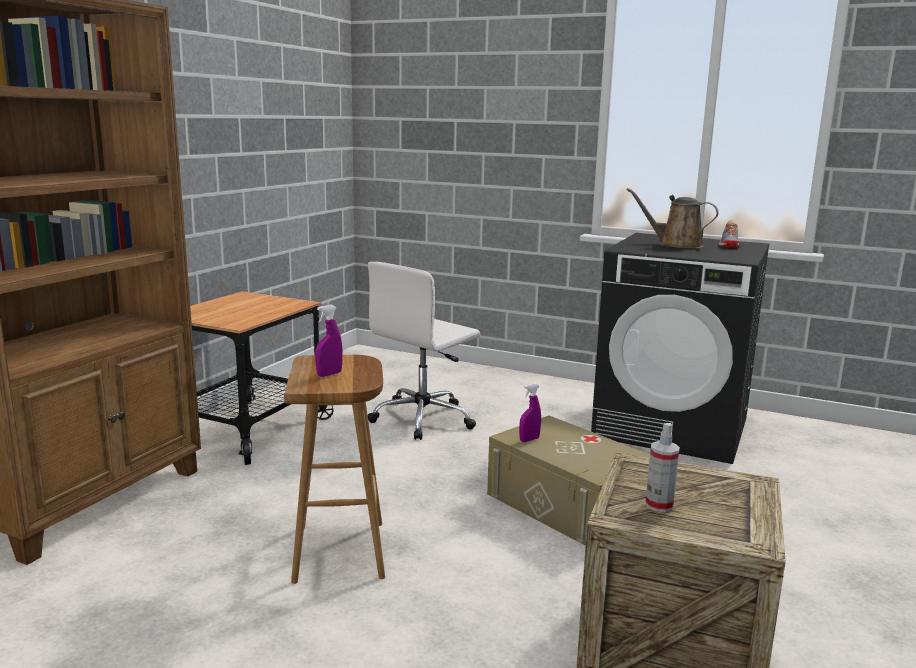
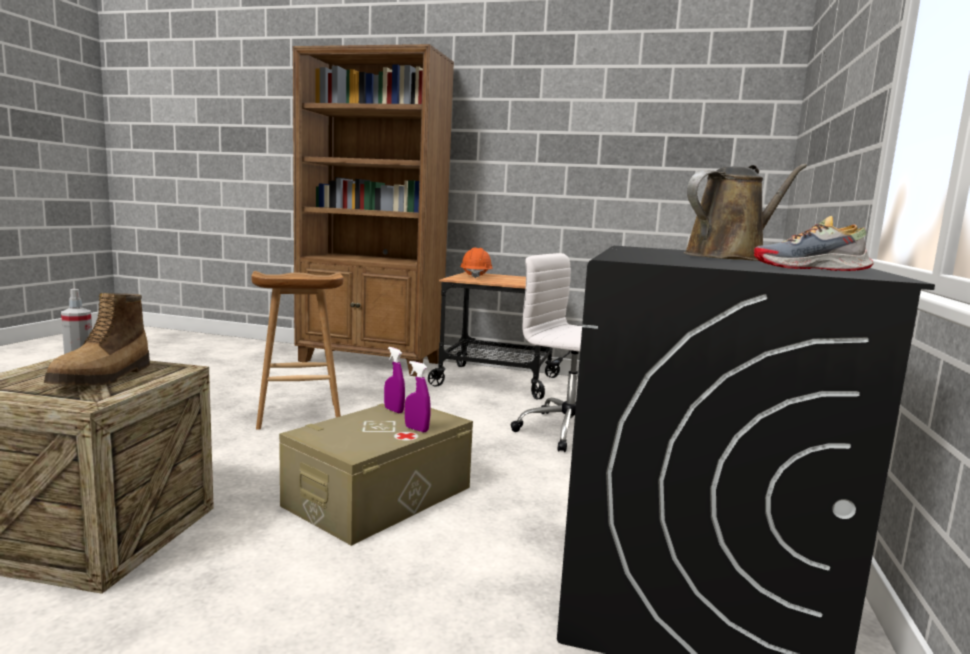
camera: 80 degrees right, 5 degrees down
purple spray bottle [315,305,343,377] -> purple spray bottle moved to [405,361,431,432]
brown watering can [626,188,718,248] -> brown watering can turned 45 degrees clockwise [684,164,807,261]
none -> boot [44,293,150,385]
none -> orange hard hat [460,247,493,279]

